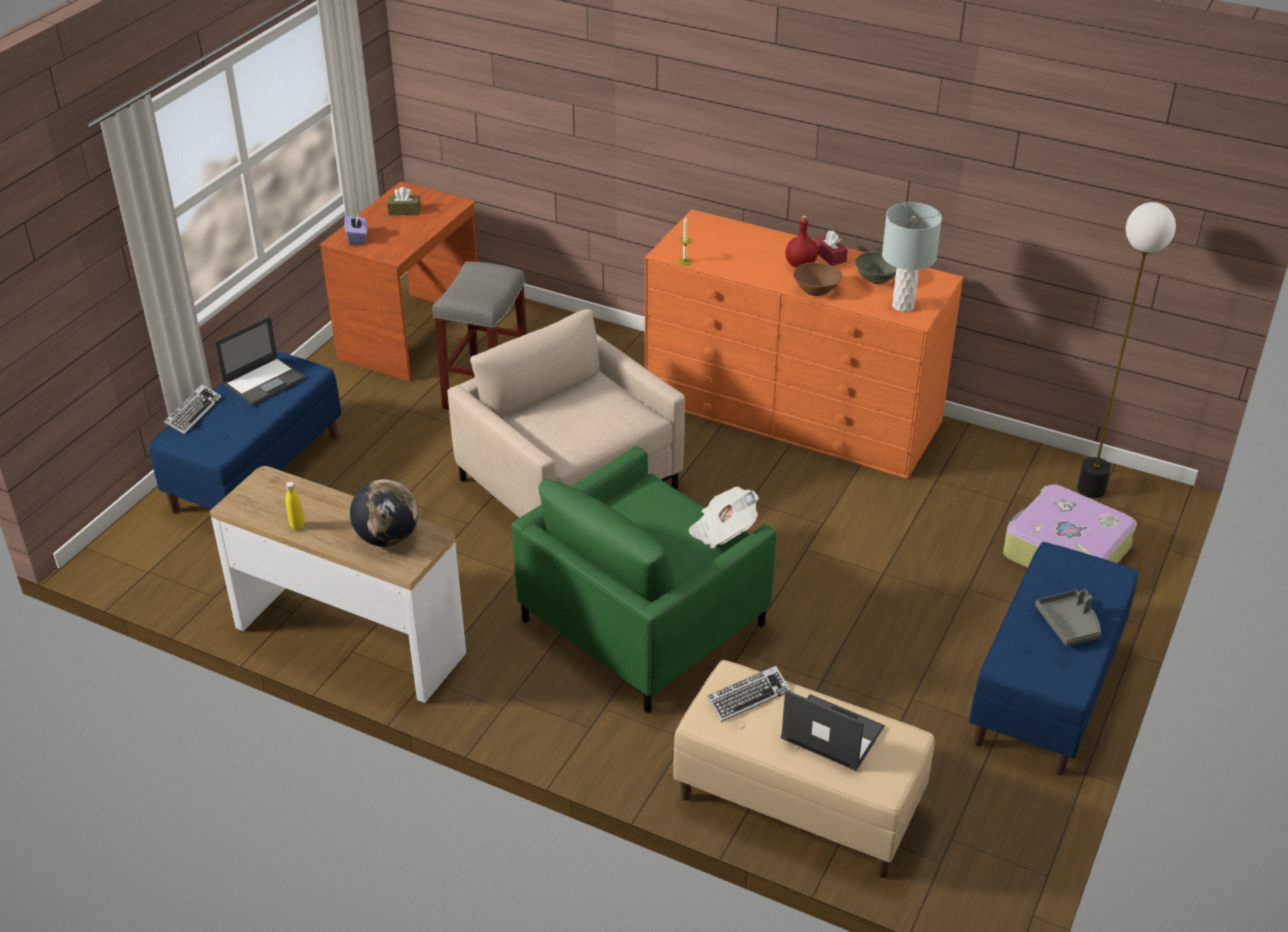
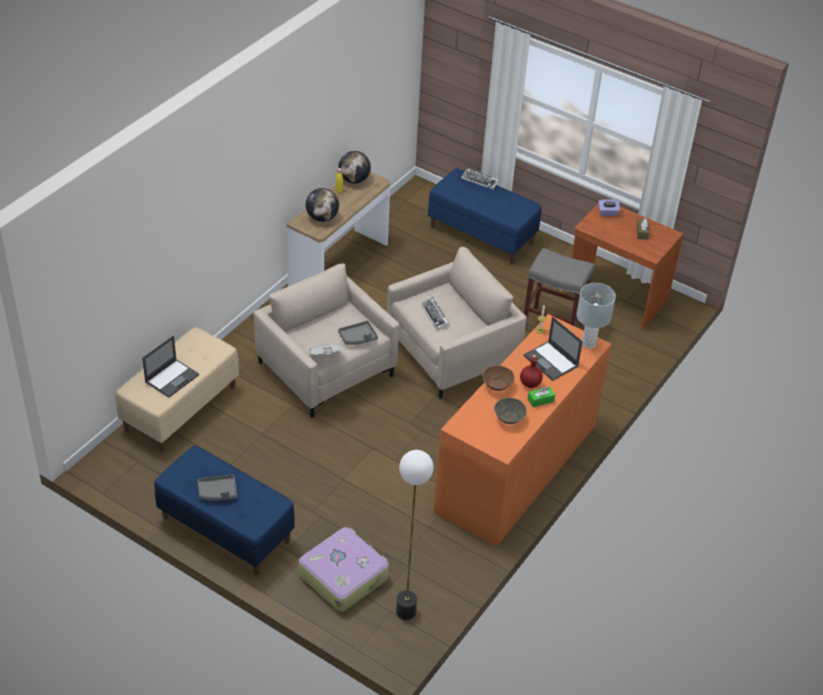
camera: 95 degrees right, 5 degrees up
laptop [215,316,306,406] -> laptop moved to [524,317,583,381]
green armchair [511,446,776,713] -> beige armchair [254,263,399,418]
keyboard [707,666,790,722] -> keyboard moved to [421,297,449,330]
red tissue box [814,230,848,266] -> green tissue box [528,387,555,407]
grey table lamp [882,202,942,312] -> grey table lamp moved to [577,283,616,349]
none -> globe [338,151,371,183]
none -> grey tray [338,321,378,345]

